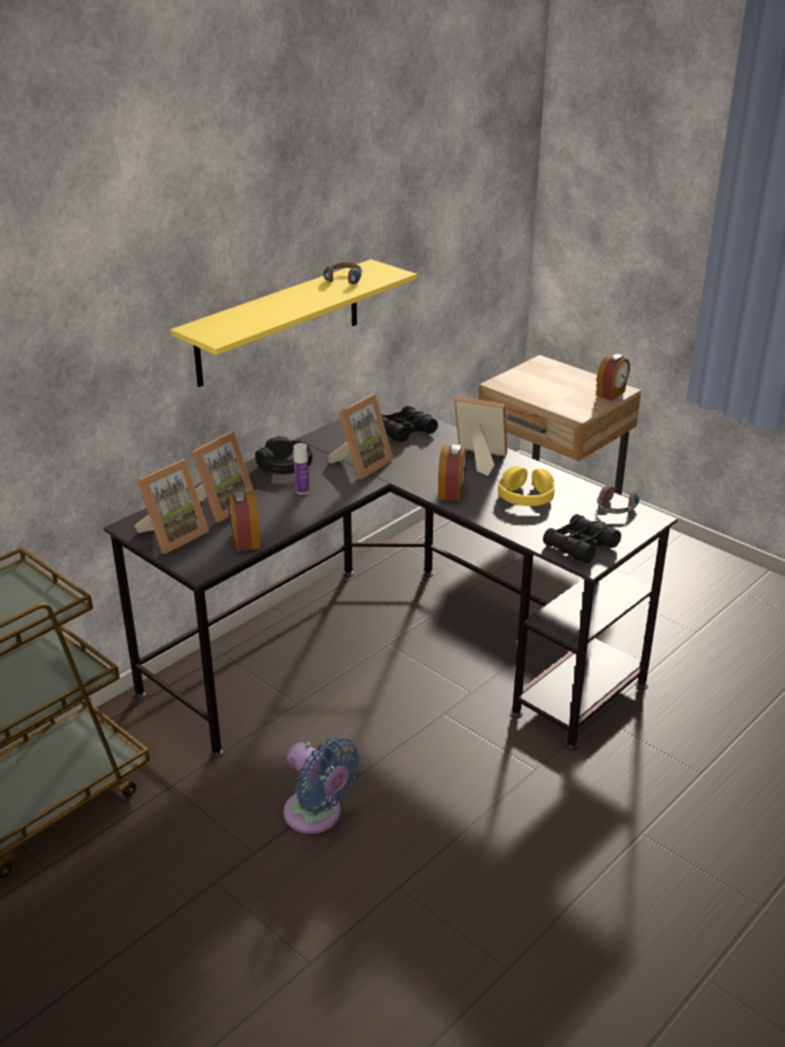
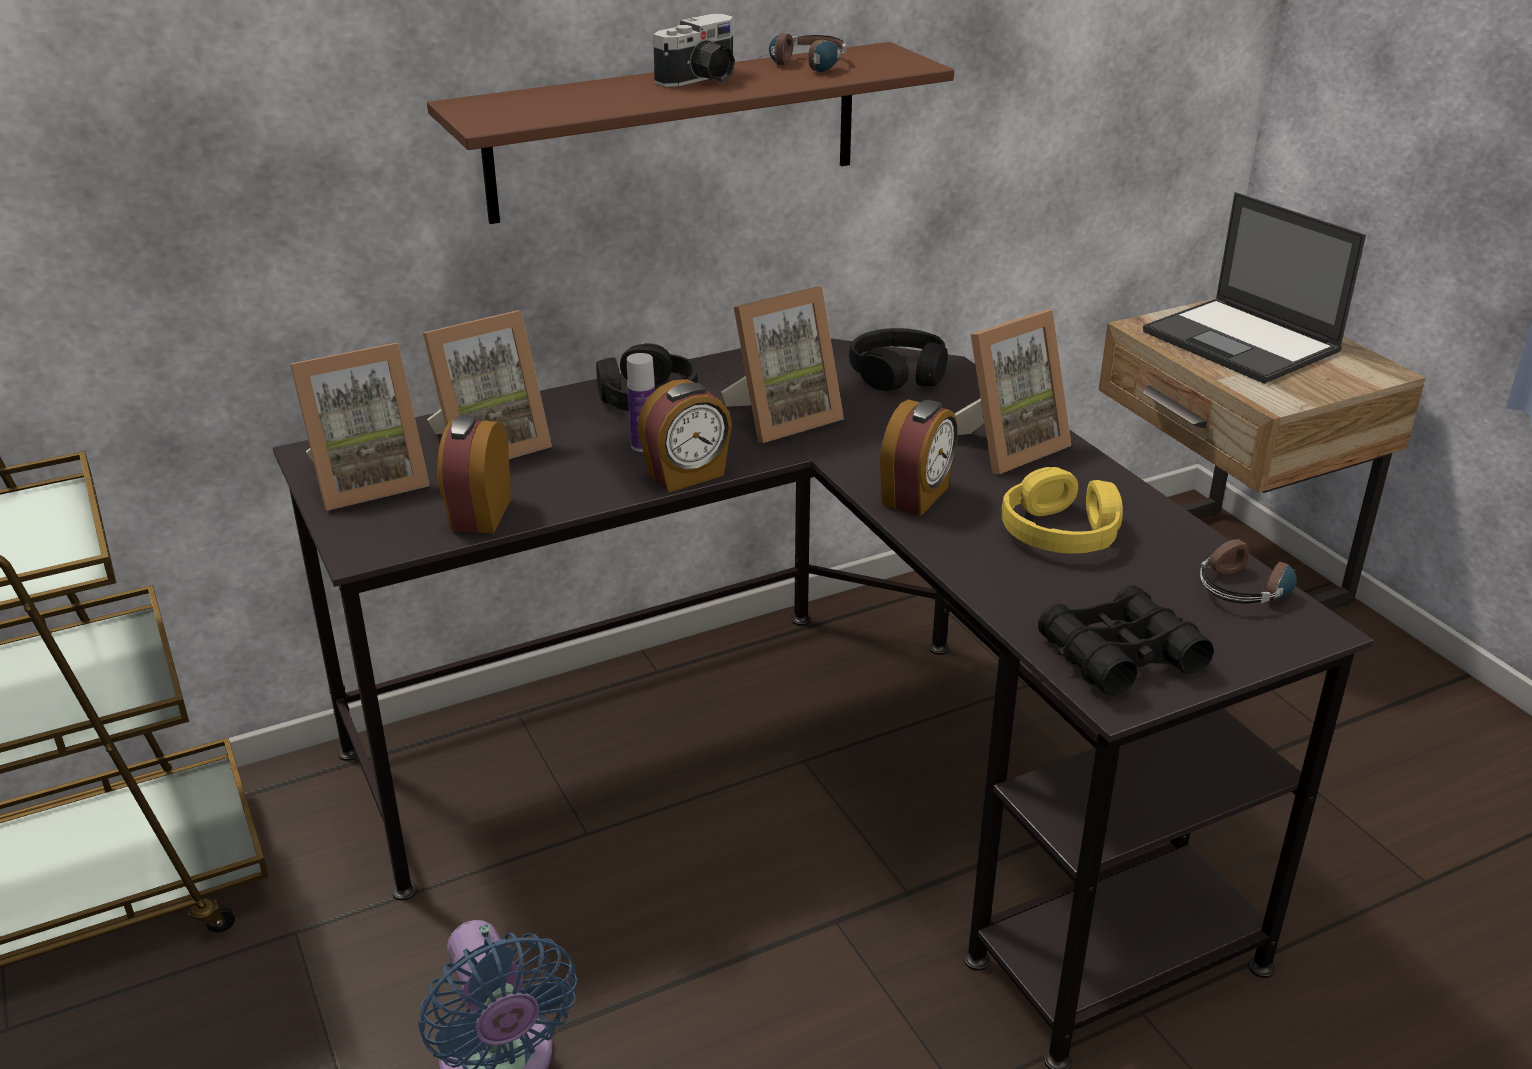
camera: 20 degrees right, 0 degrees up
yellow shelf [170,259,417,387] -> brown shelf [427,42,954,224]
black binoculars [381,406,438,442] -> black headphones [849,328,948,391]
picture frame [454,396,507,476] -> picture frame turned 105 degrees clockwise [955,310,1072,474]
alarm clock [597,354,630,401] -> alarm clock moved to [638,379,732,493]
none -> camera [653,14,735,87]
none -> laptop [1143,192,1366,384]

